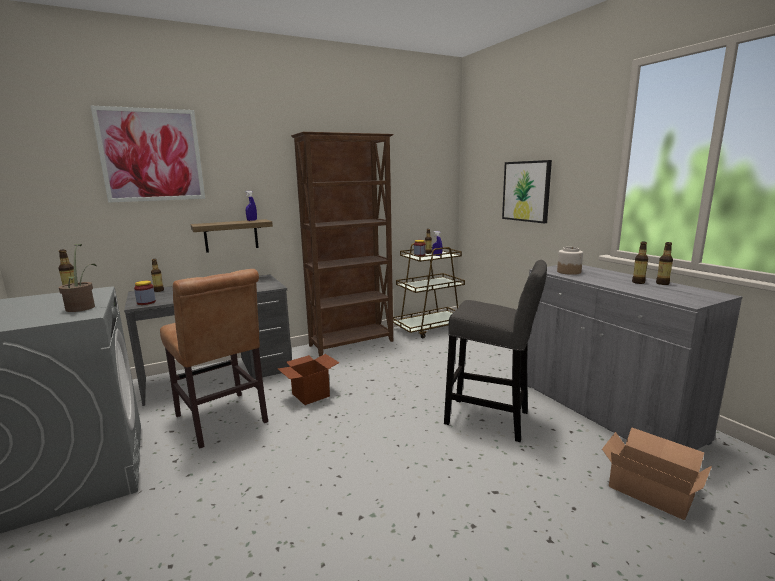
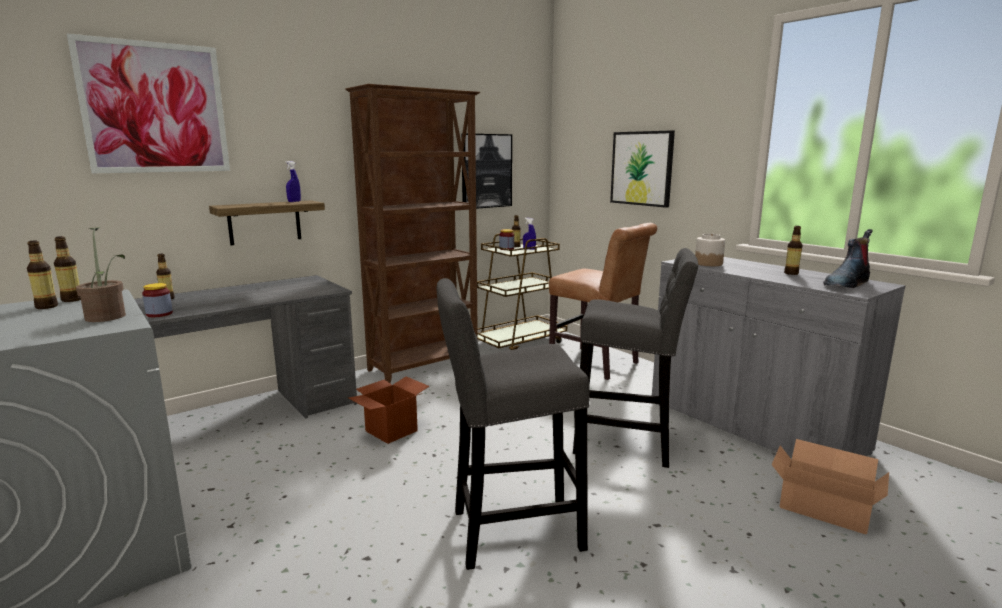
camera: 10 degrees left, 0 degrees up
brown chair [160,269,268,448] -> brown chair moved to [549,223,657,380]
bottle [656,242,673,285] -> bottle moved to [27,240,58,309]
none -> grey stool [437,278,590,570]
none -> picture [461,134,512,209]
none -> boot [823,229,873,288]

